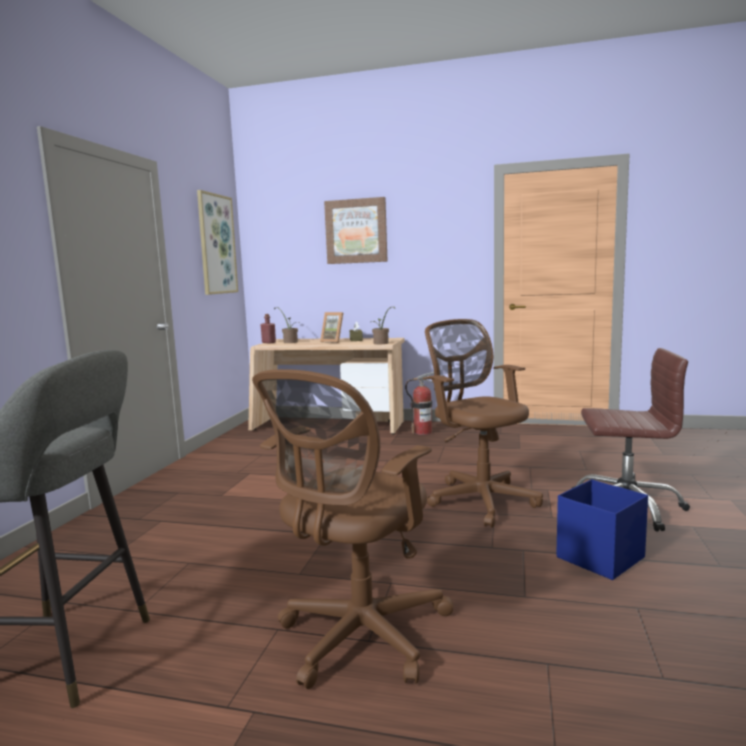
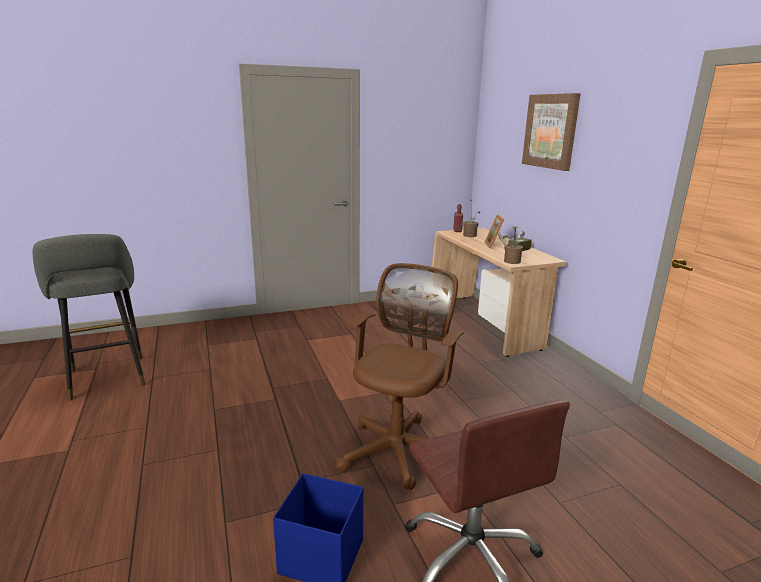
camera: 55 degrees right, 10 degrees up
picture [197,190,238,295] -> none
brown office chair [252,369,454,689] -> none
fire extinguisher [405,372,434,435] -> none

